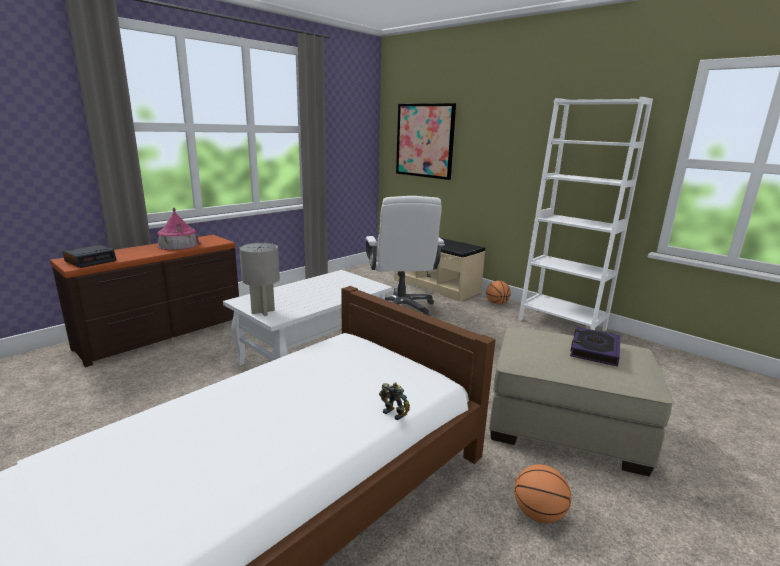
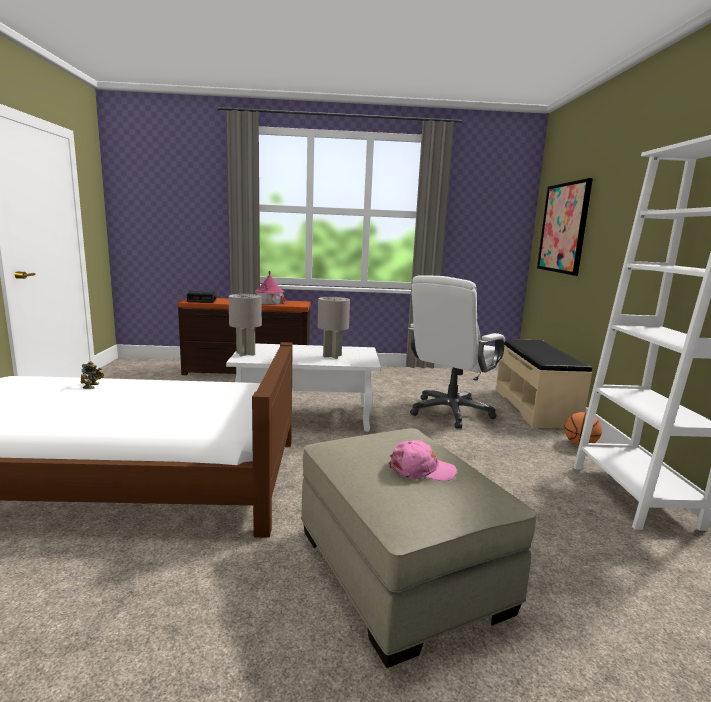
camera: 45 degrees right, 5 degrees down
toy robot [379,382,410,420] -> toy robot moved to [81,361,104,389]
basketball [514,464,571,523] -> none
book [570,327,620,367] -> pink cap [389,440,457,481]
none -> grey table lamp [318,297,350,359]

